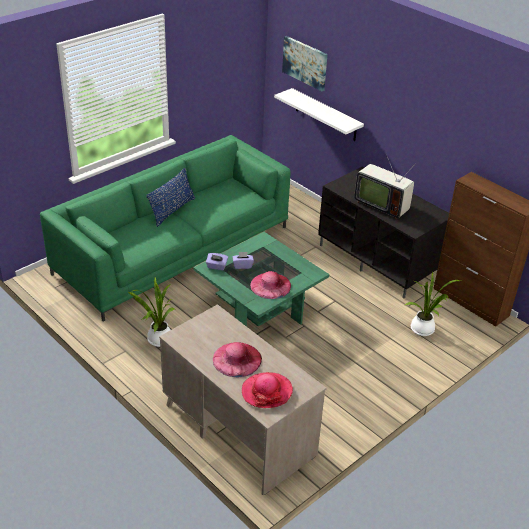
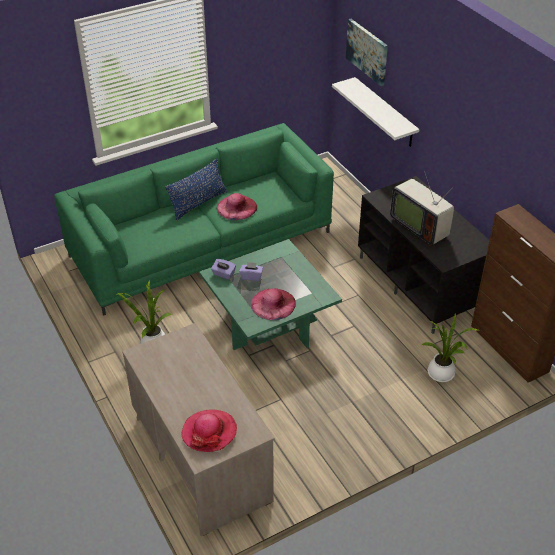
camera: 15 degrees right, 5 degrees up
pink hat [213,342,262,377] -> pink hat moved to [217,193,257,220]

